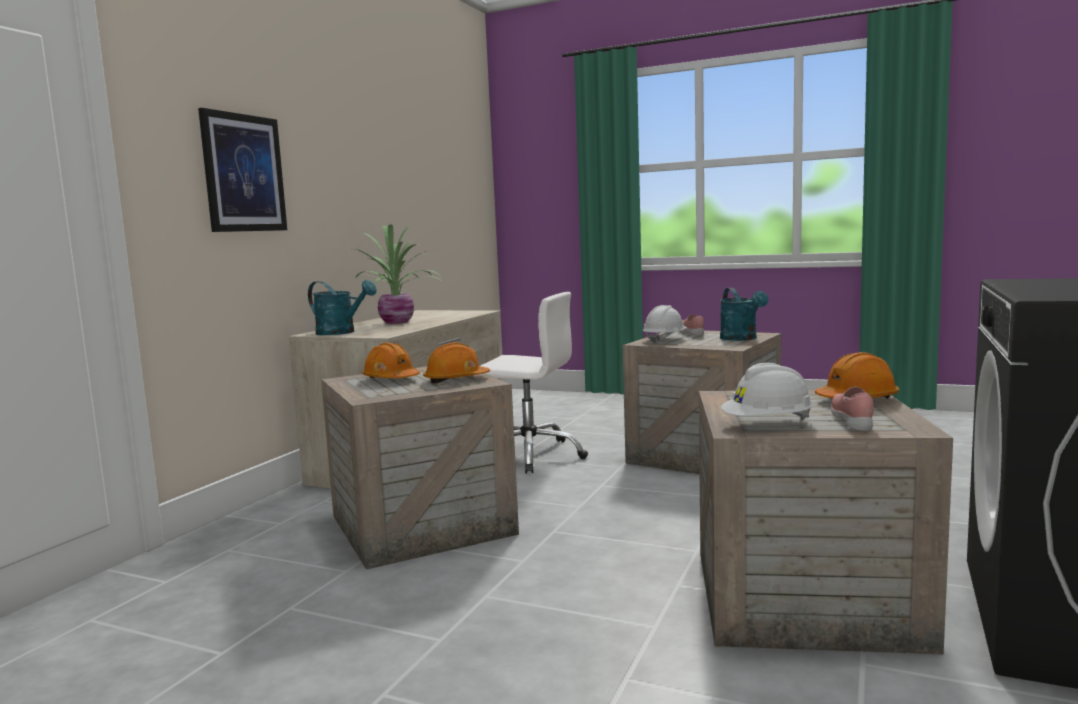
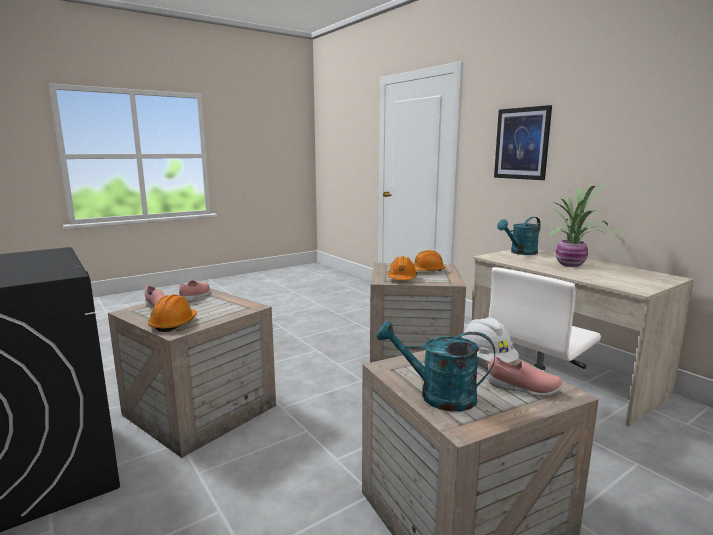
camera: 120 degrees right, 5 degrees up
white hard hat [721,363,814,420] -> pink shoe [179,280,210,302]

